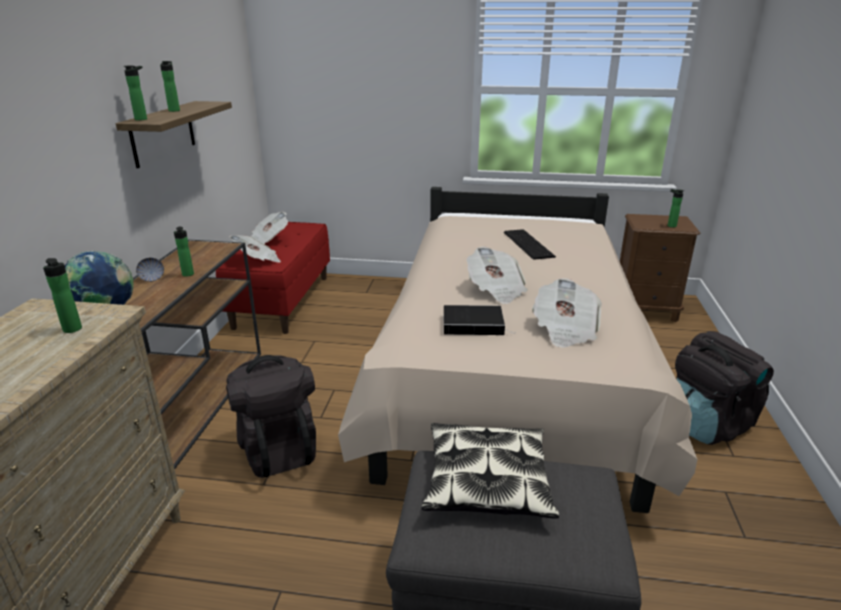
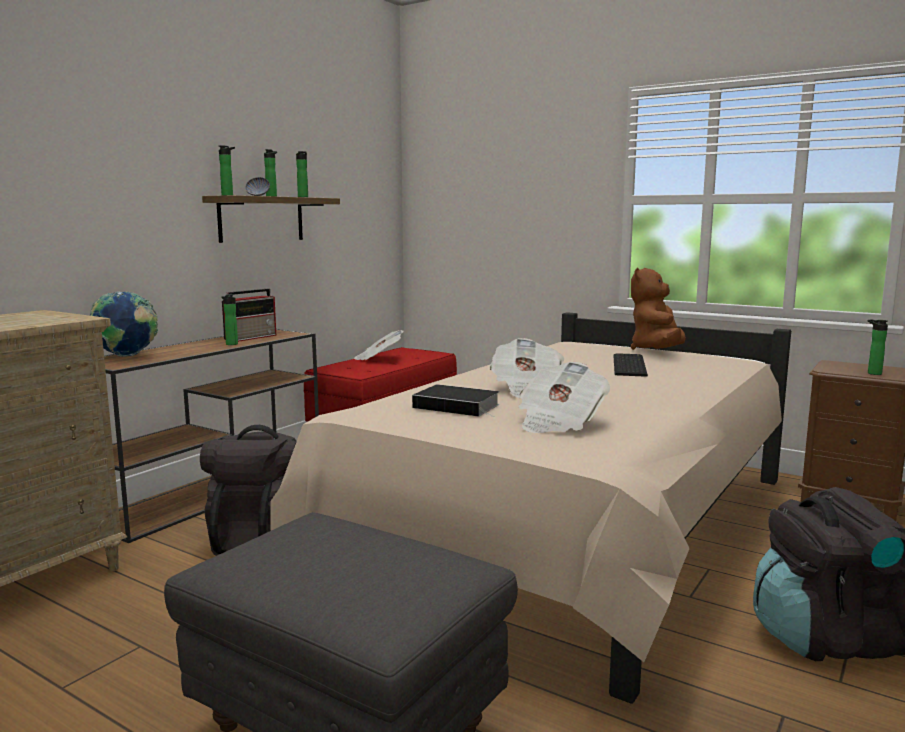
camera: 25 degrees right, 15 degrees down
bottle [43,258,82,333] -> bottle moved to [296,151,308,197]
bowl [136,258,164,282] -> bowl moved to [245,177,270,196]
newspaper [229,235,281,262] -> none
pillow [421,423,559,519] -> none
none -> radio [222,289,276,342]
none -> brown plush toy [631,268,686,350]

